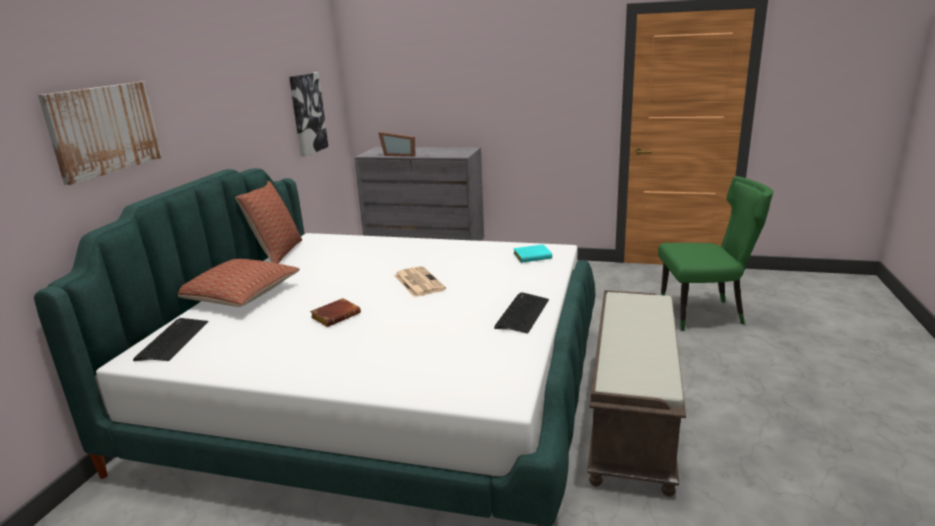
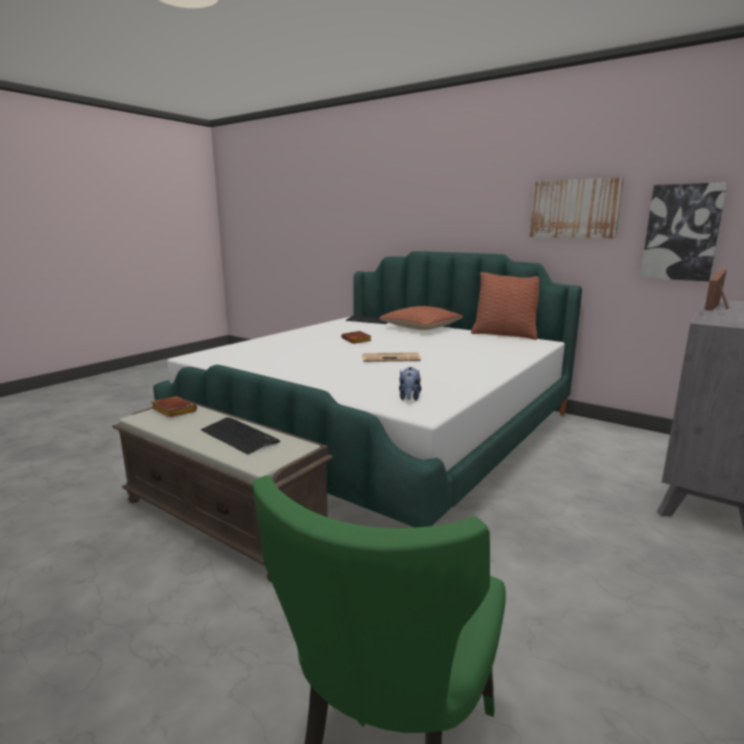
camera: 110 degrees right, 5 degrees down
picture [38,81,163,185] -> picture moved to [530,177,624,239]
keyboard [494,292,549,334] -> keyboard moved to [201,417,280,455]
turquoise book [513,245,552,263] -> plush toy [399,367,421,401]
none -> brown book [151,396,197,417]

